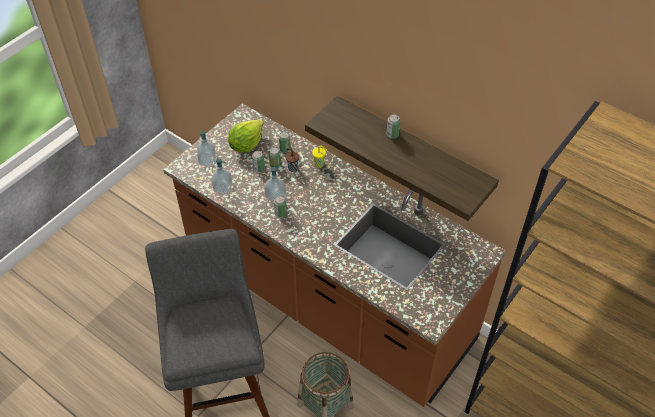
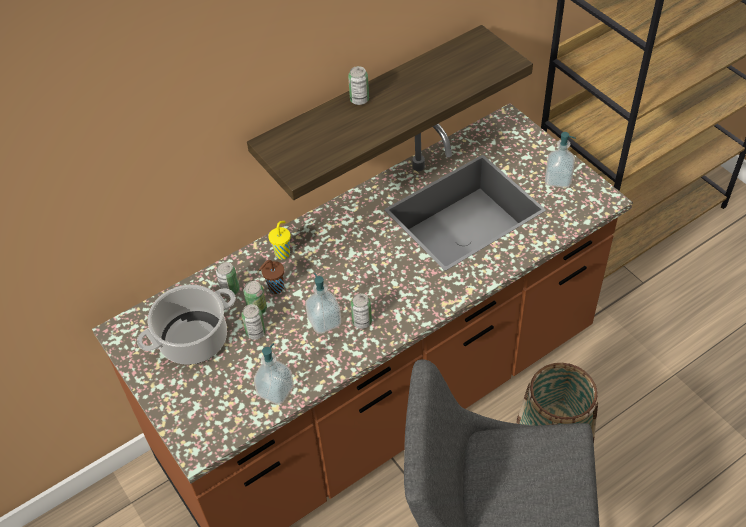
camera: 70 degrees left, 0 degrees up
soap dispenser [197,131,216,166] -> soap dispenser moved to [545,132,576,188]
lettuce [228,119,264,152] -> cooking pot [137,285,236,365]

